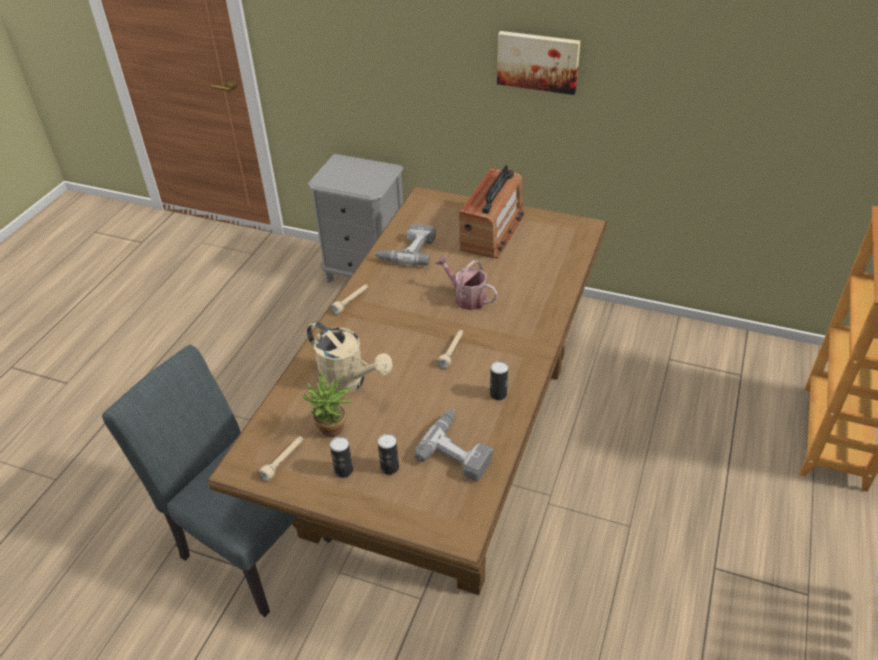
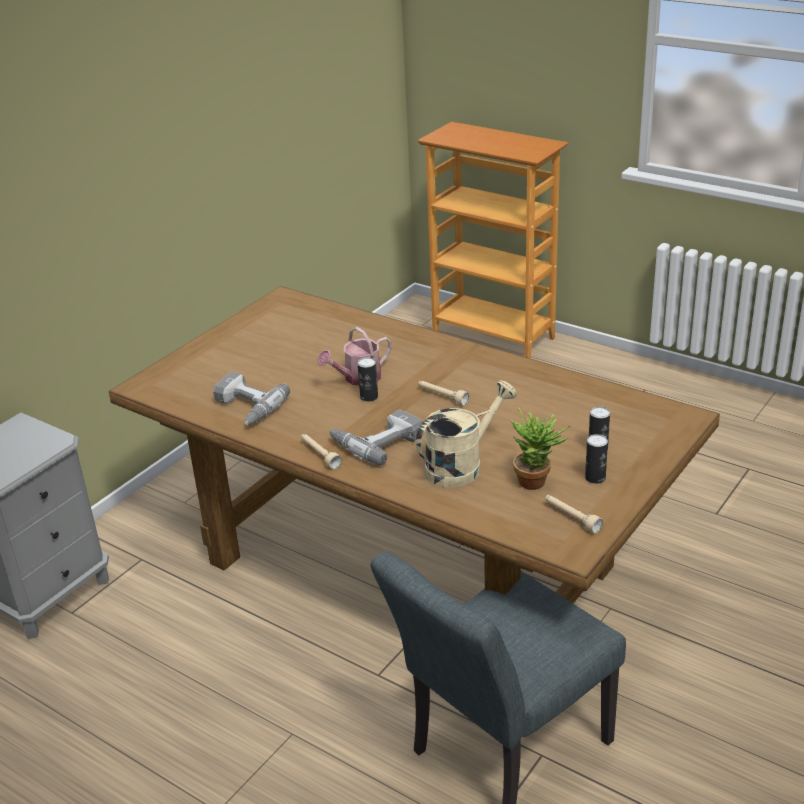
camera: 75 degrees left, 10 degrees down
power drill [414,409,493,481] -> power drill moved to [329,409,423,465]
radio [460,165,524,259] -> none
can [490,361,508,400] -> can moved to [358,357,378,402]
picture [497,31,581,95] -> none

